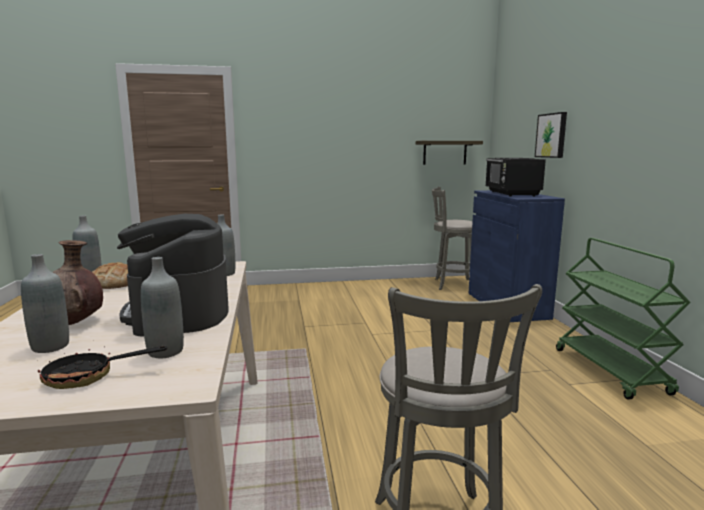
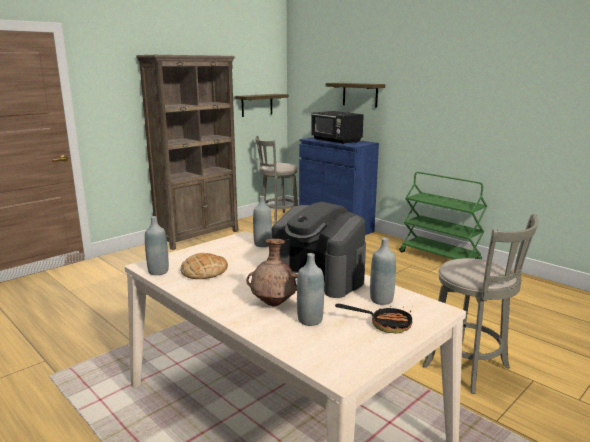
camera: 35 degrees left, 5 degrees up
frying pan [38,340,167,389] -> frying pan turned 120 degrees counterclockwise [335,304,413,333]
picture [535,112,567,158] -> shelf [326,83,385,108]
none -> brown bookcase [136,55,238,250]

